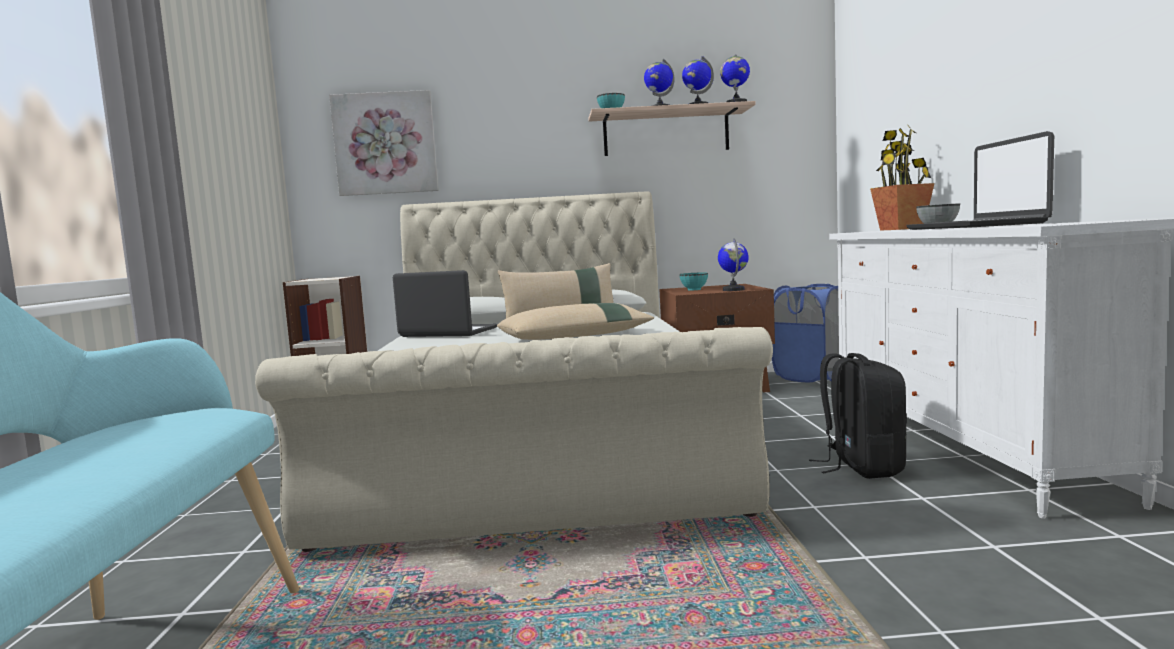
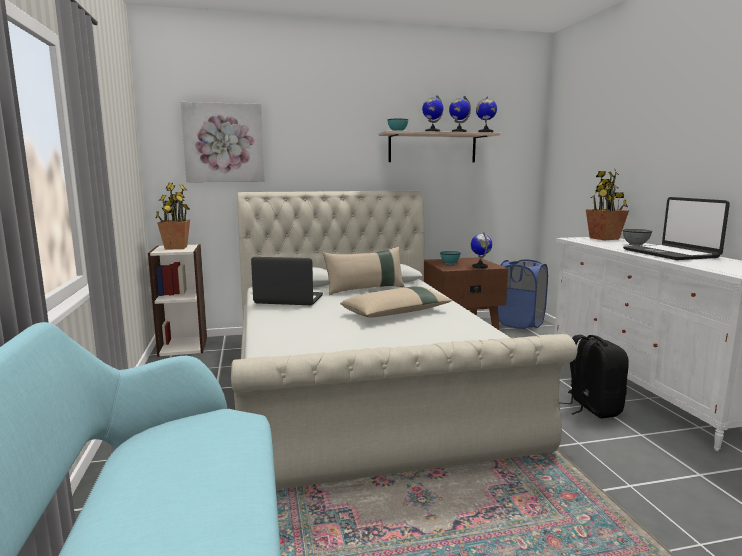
camera: 10 degrees left, 5 degrees up
none -> potted plant [156,183,190,250]

